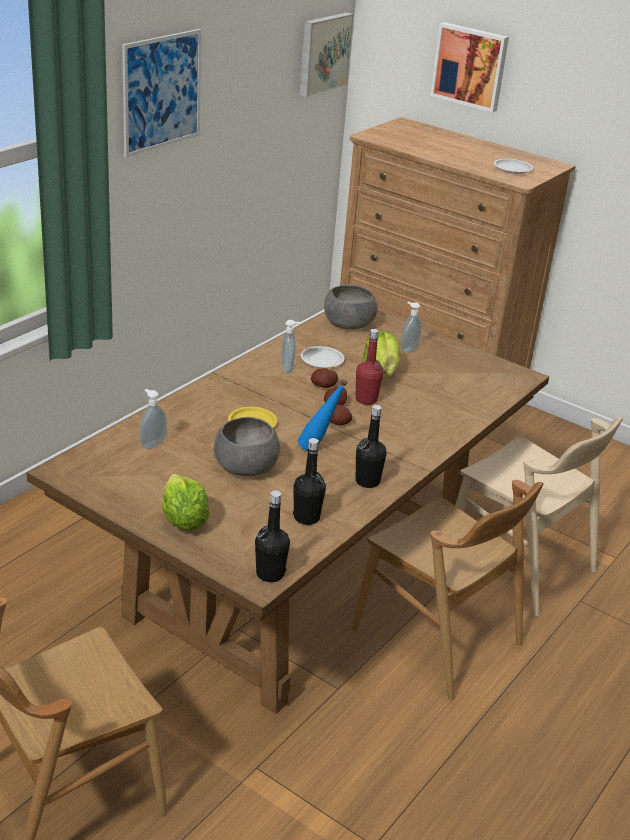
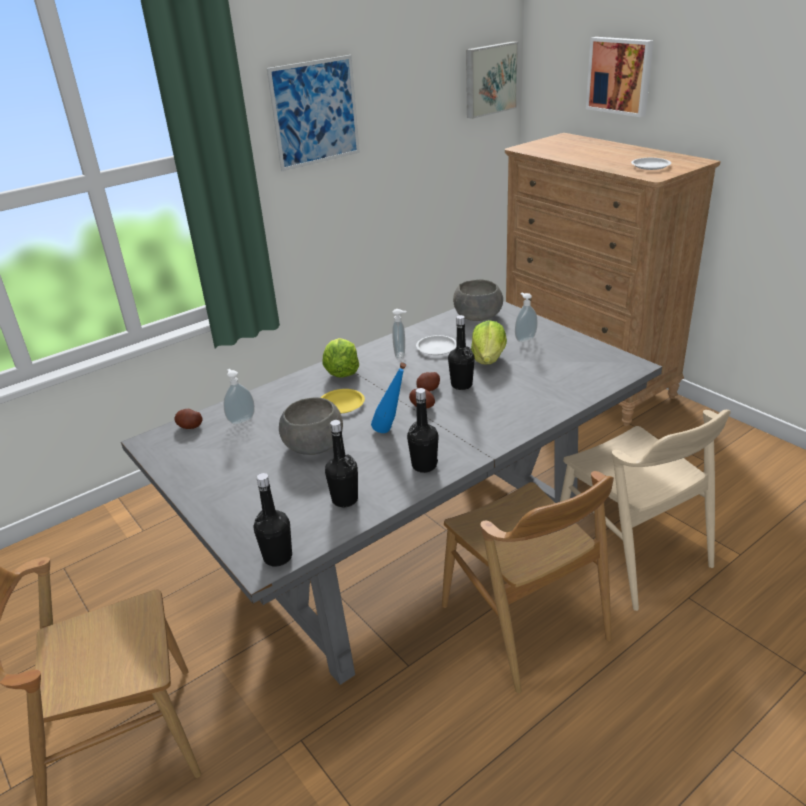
camera: 20 degrees right, 0 degrees up
brown dining table [27,310,549,714] -> grey dining table [121,301,662,685]
lettuce [162,474,210,530] -> lettuce moved to [322,338,359,377]
potato [311,368,338,388] -> potato moved to [174,409,203,429]
red bottle [355,329,383,405] -> black bottle [448,315,475,390]

